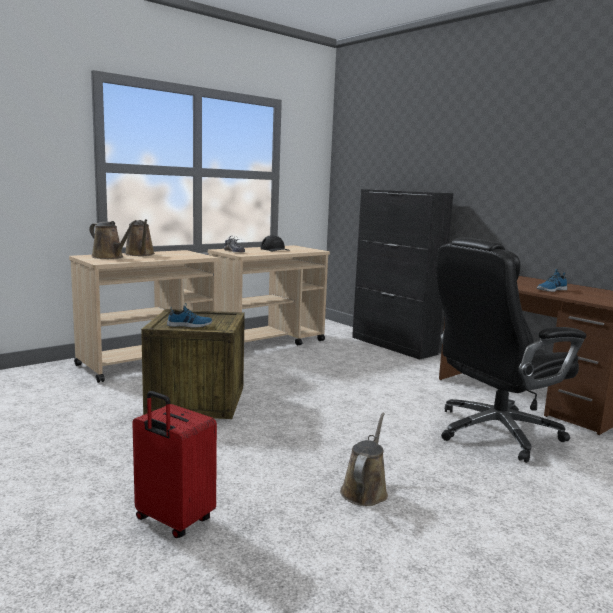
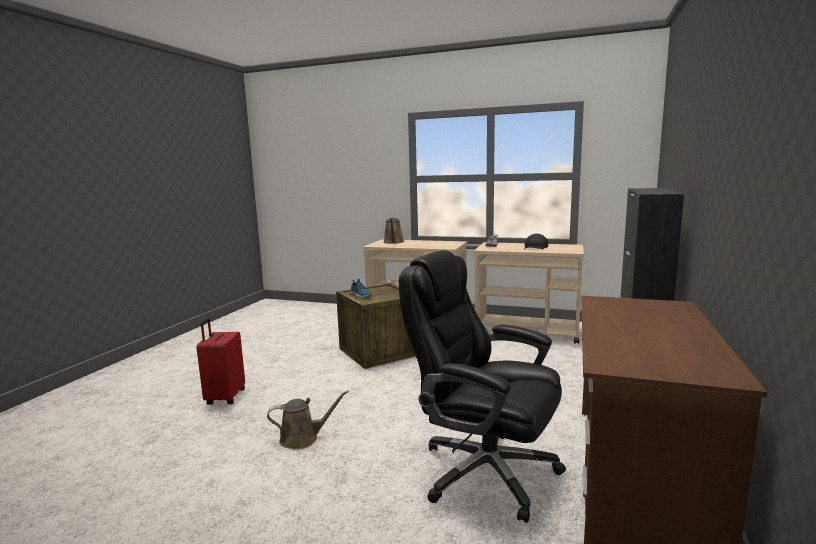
camera: 60 degrees right, 0 degrees up
brown watering can [125,219,155,256] -> none
shoe [537,269,567,292] -> none

